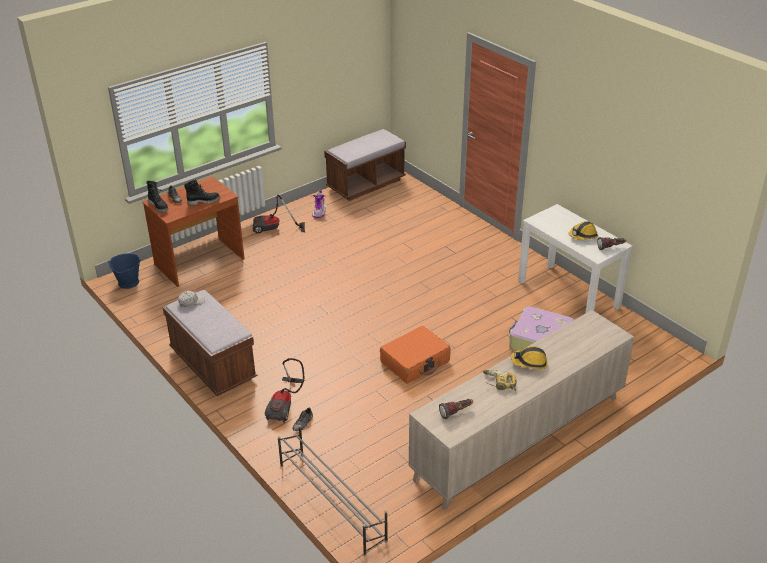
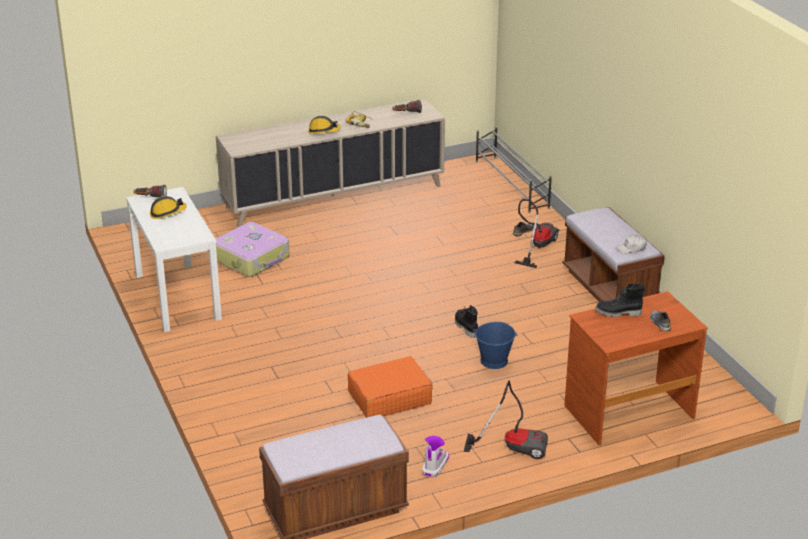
camera: 165 degrees left, 5 degrees down
blue bucket [107,253,142,289] -> blue bucket moved to [473,322,518,369]
black boot [146,181,168,212] -> black boot moved to [455,305,478,338]
orange suitcase [380,326,451,384] -> orange suitcase moved to [348,356,433,418]

